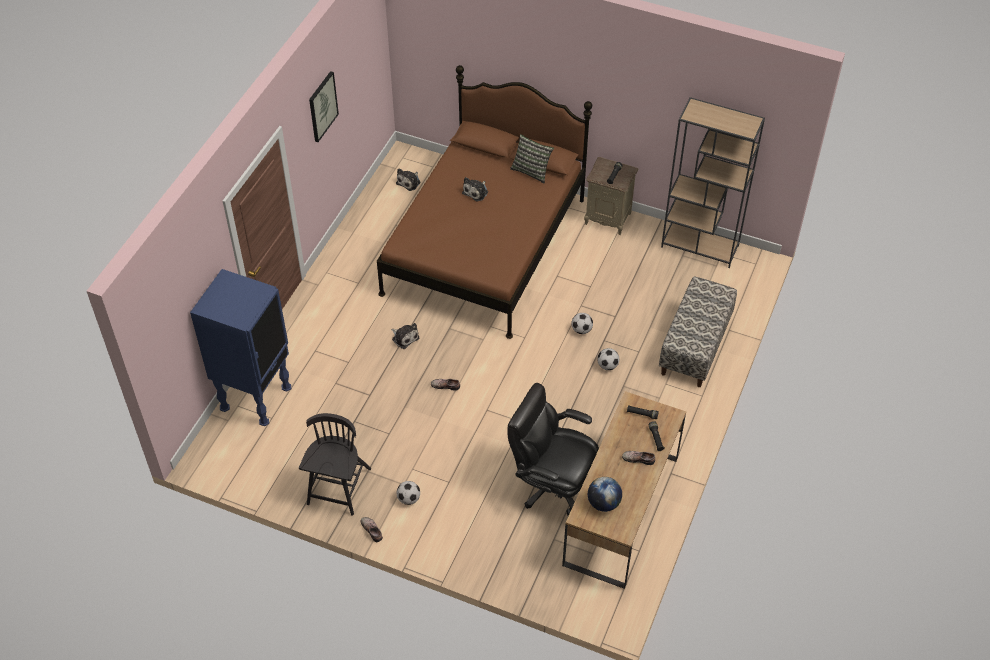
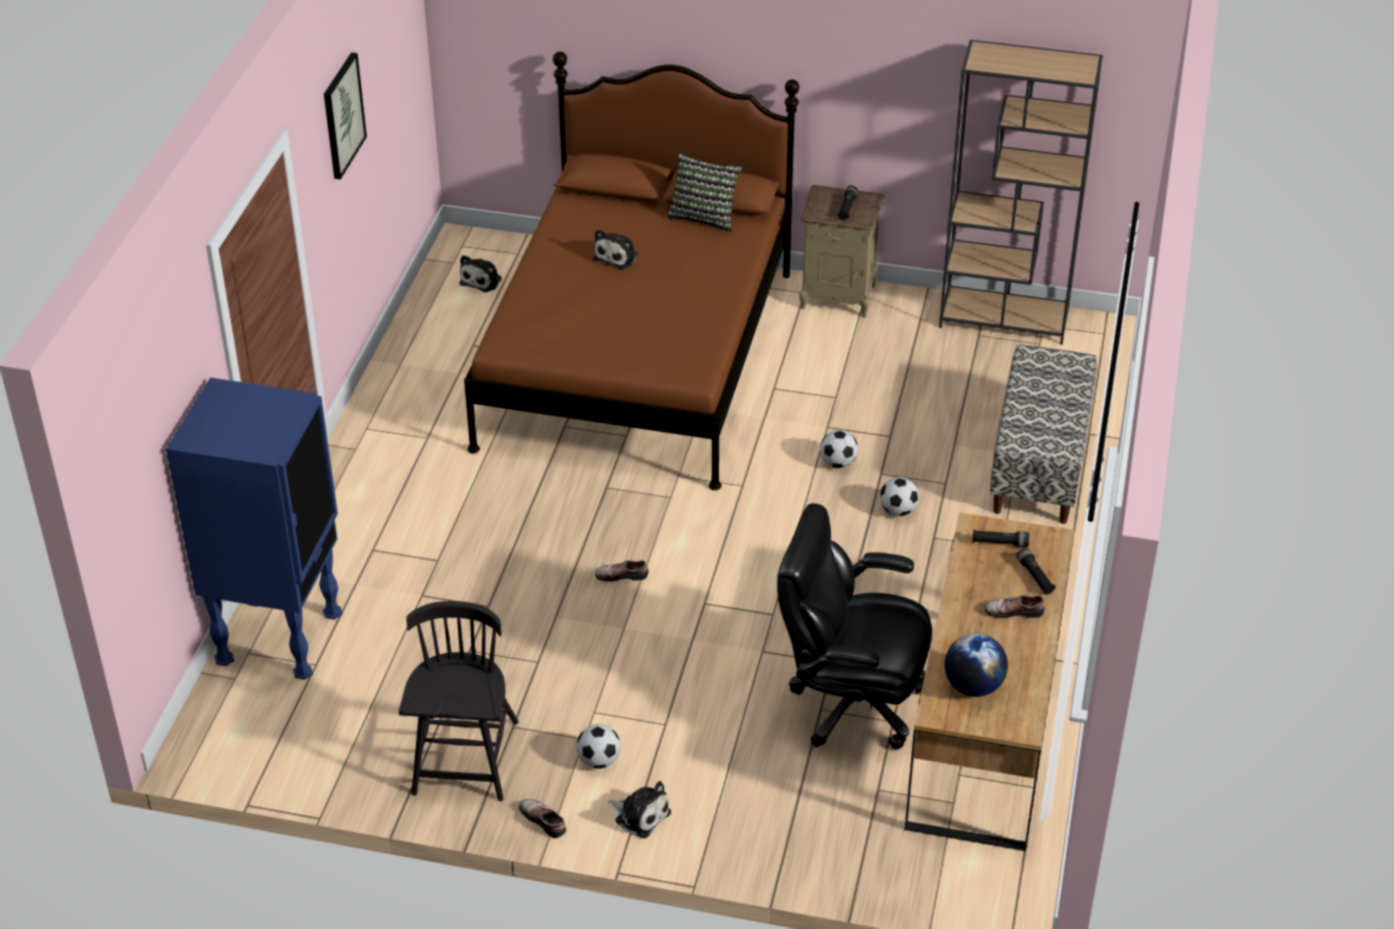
camera: 10 degrees left, 10 degrees down
plush toy [391,323,419,349] -> plush toy moved to [608,781,671,838]

